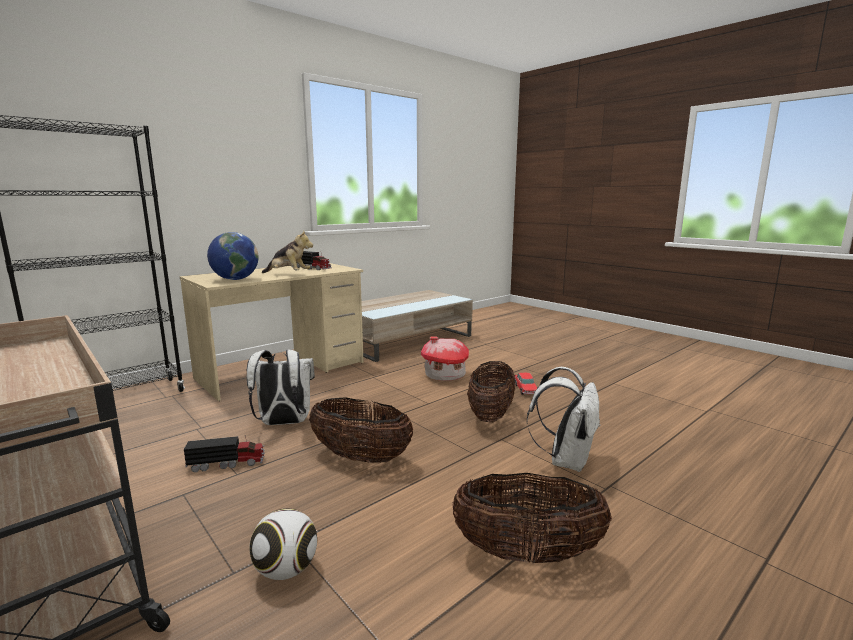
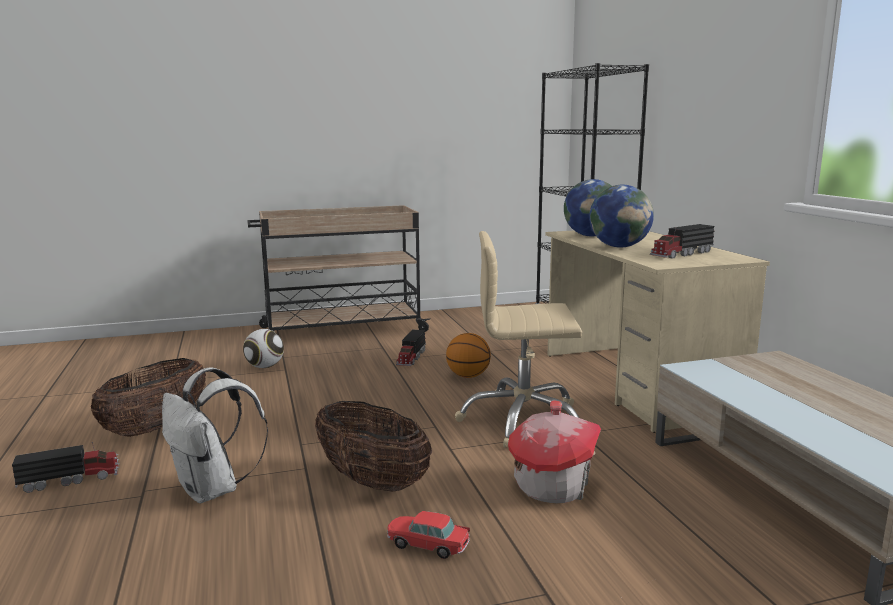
camera: 115 degrees right, 0 degrees up
white backpack [247,349,315,425] -> basketball [446,333,491,378]
plush toy [262,231,313,273] -> globe [589,185,654,247]
basket [309,397,414,463] -> none
none -> toy truck [12,442,120,493]
none -> beige office chair [455,231,582,448]

